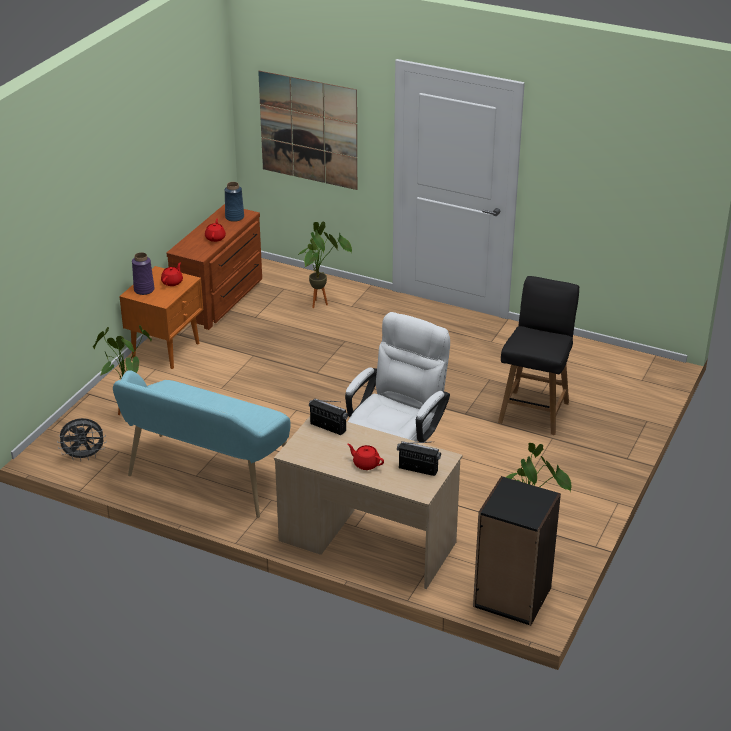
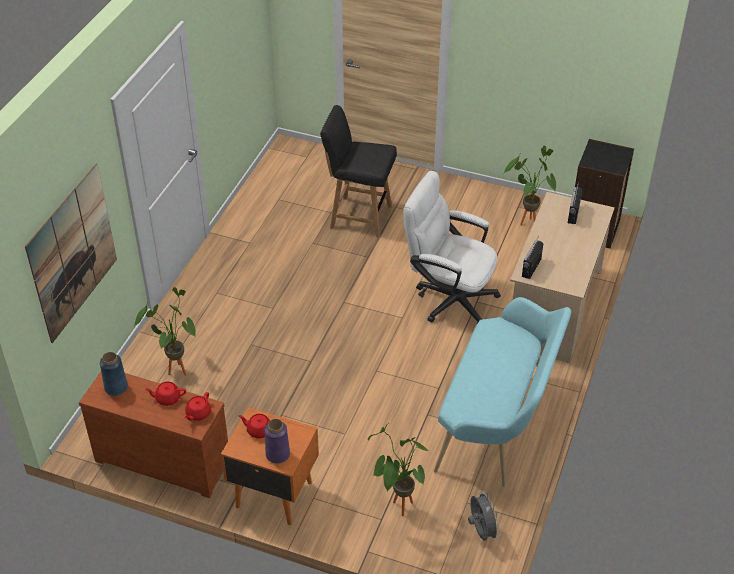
camera: 95 degrees left, 10 degrees up
red teapot [347,444,384,470] -> red teapot moved to [185,392,211,421]

